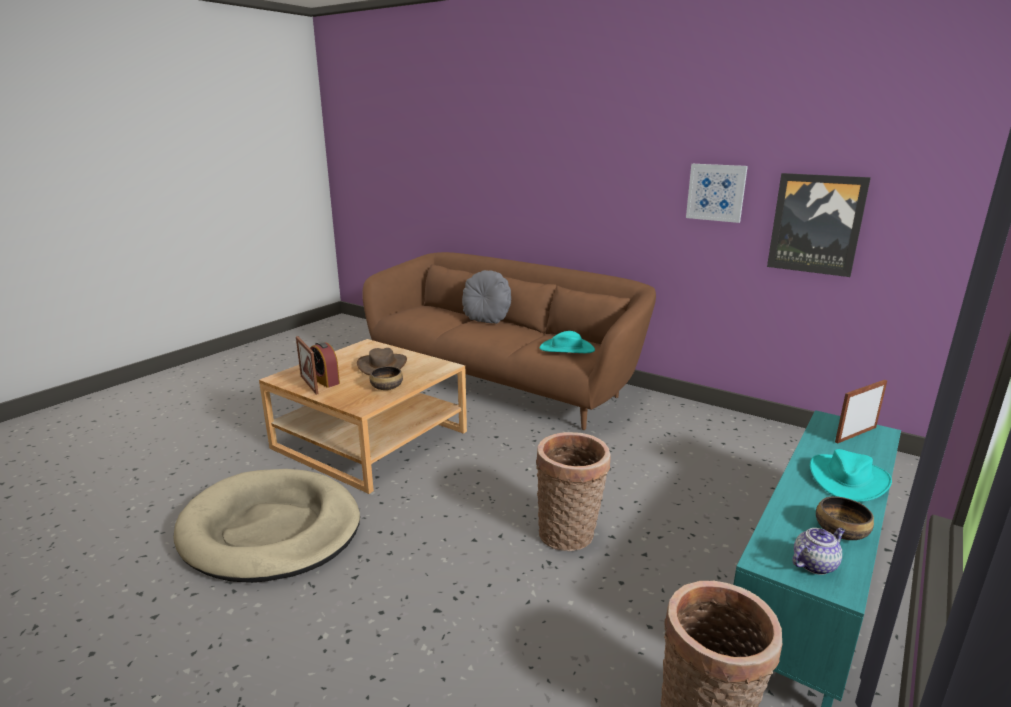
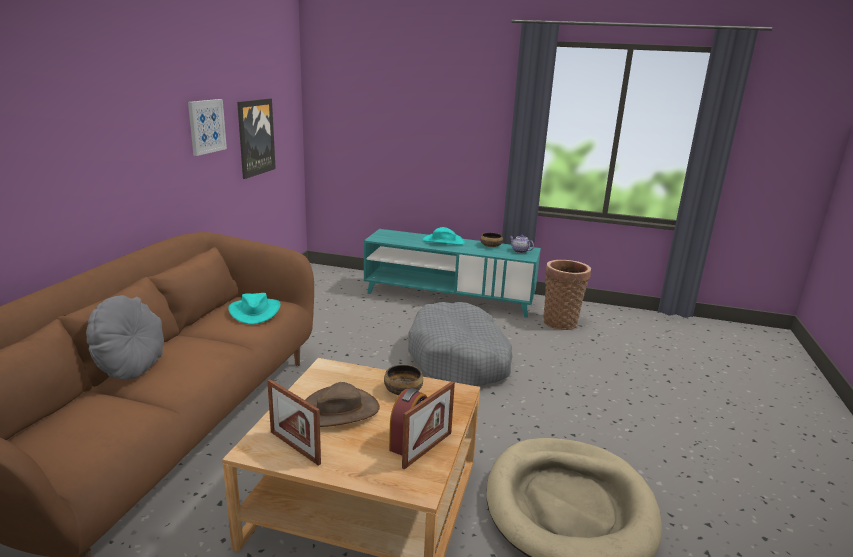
camera: 110 degrees left, 0 degrees up
basket [536,432,611,551] -> grey dog bed [408,302,512,386]
picture frame [835,380,887,444] -> picture frame moved to [267,379,321,466]

